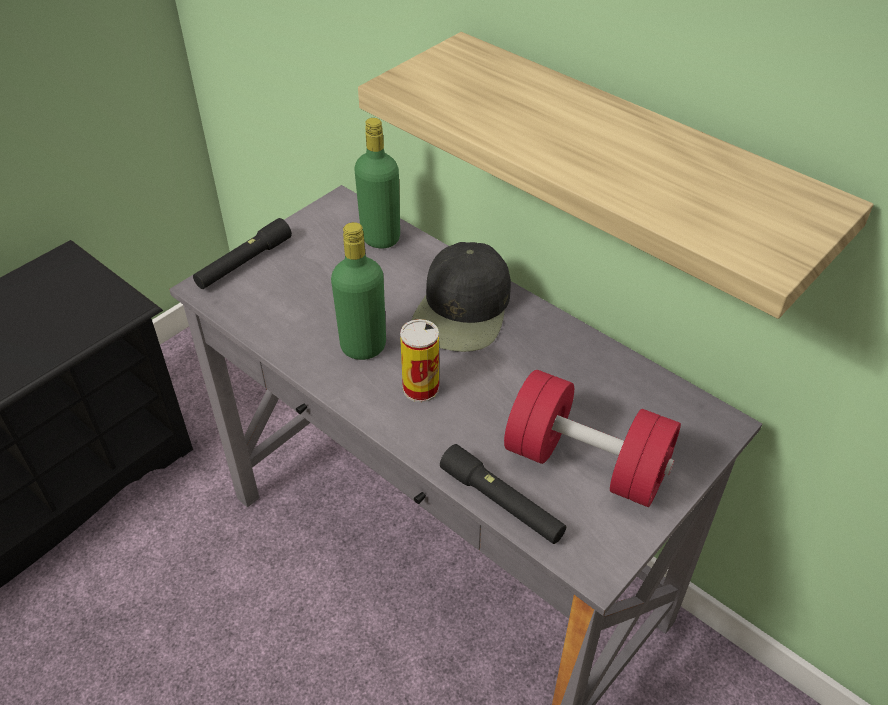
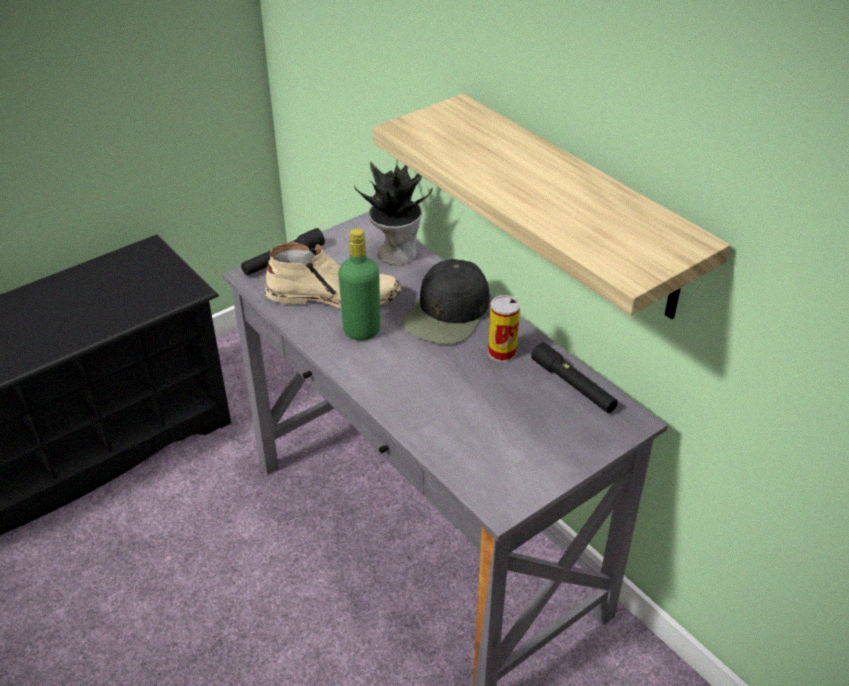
camera: 10 degrees right, 5 degrees down
green bottle [354,118,400,248] -> potted plant [354,160,433,265]
can [400,319,439,403] -> can moved to [488,295,520,362]
black flashlight [440,444,566,544] -> black flashlight moved to [531,342,618,413]
red dumbbell [504,370,681,507] -> none
none -> beige boot [265,243,401,309]

